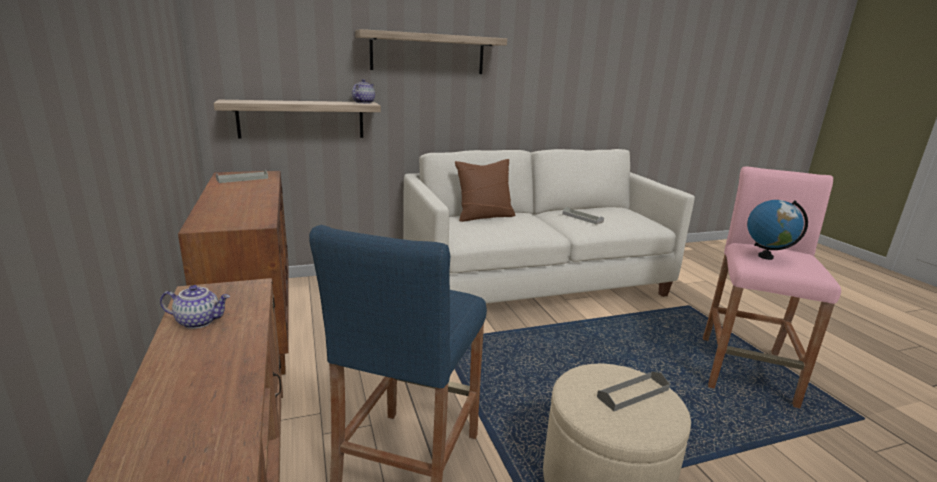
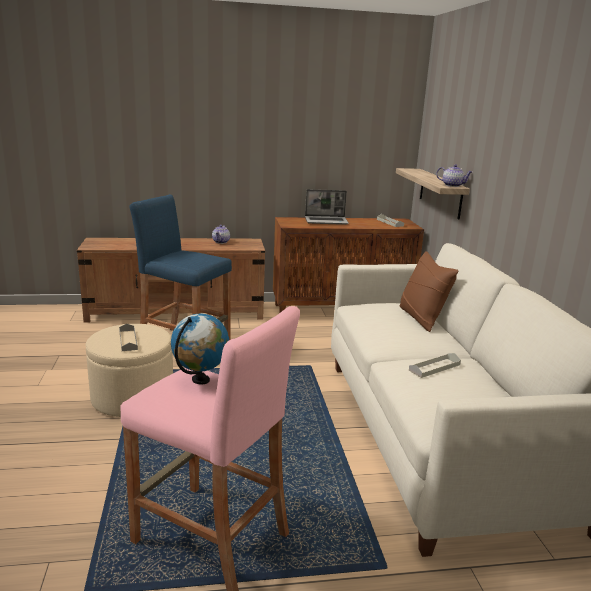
camera: 100 degrees right, 0 degrees up
shelf [355,29,507,74] -> none
none -> laptop [305,189,349,225]

